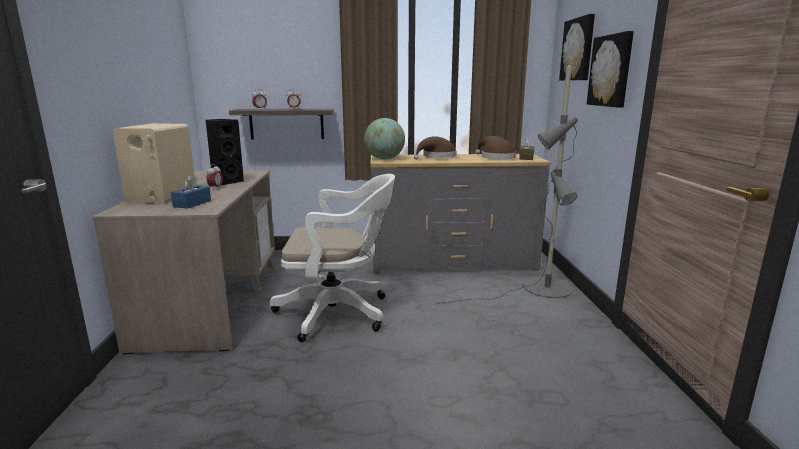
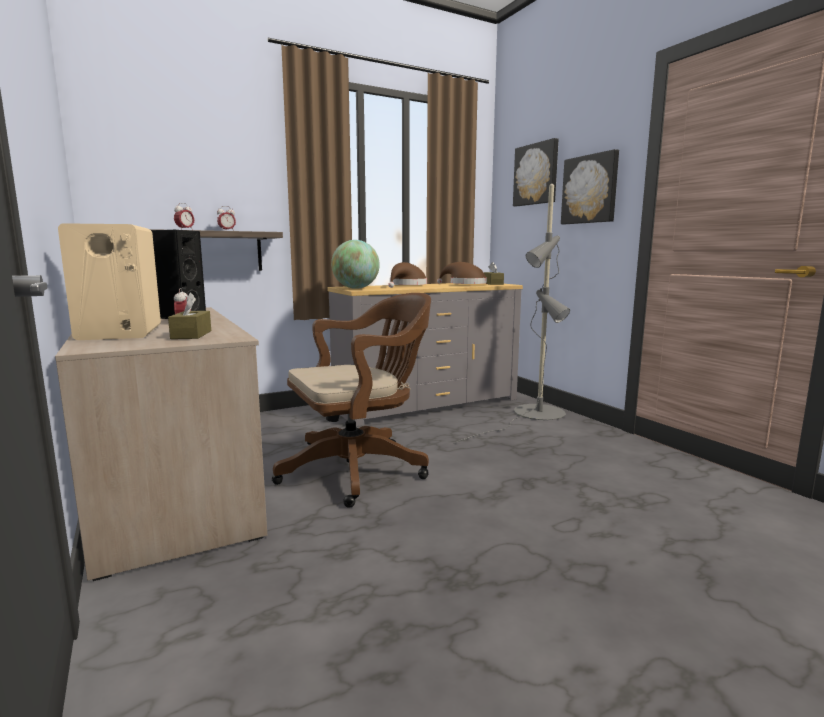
camera: 25 degrees left, 5 degrees down
blue tissue box [171,175,211,209] -> brown tissue box [168,293,211,339]
white office chair [270,174,395,342] -> brown office chair [272,293,431,508]

